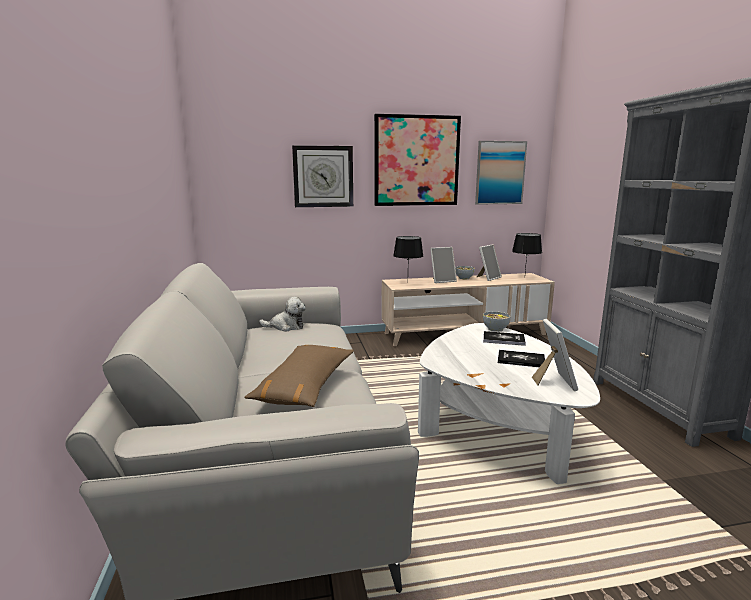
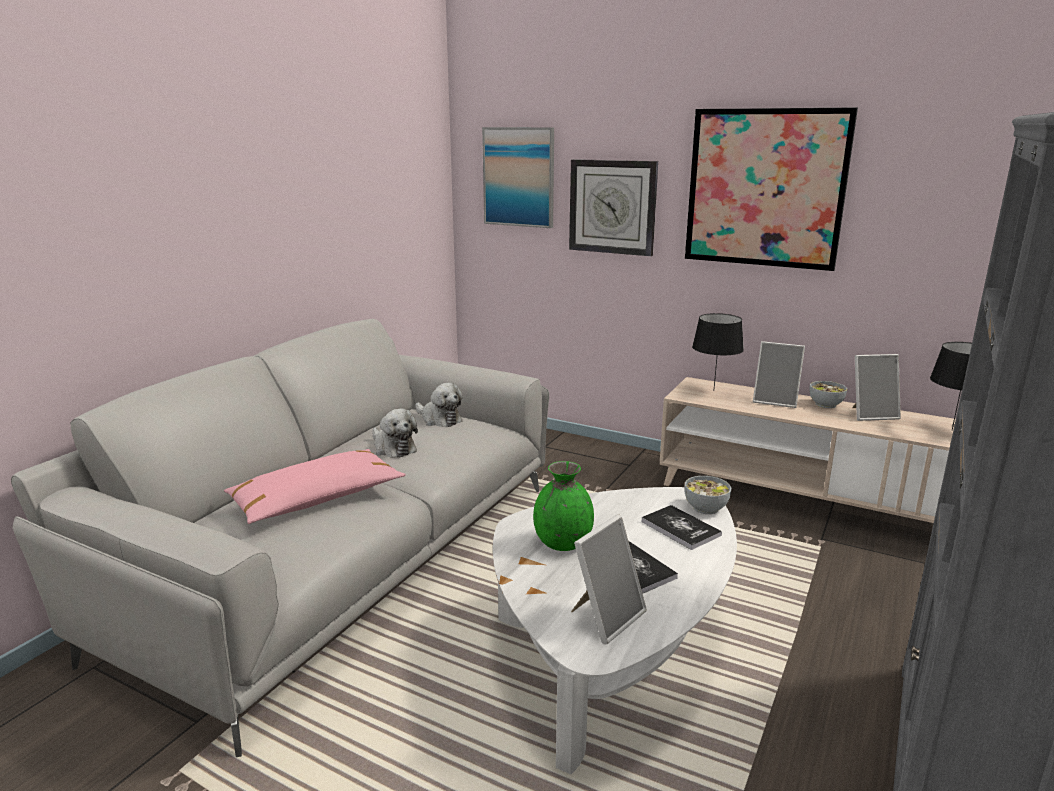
camera: 40 degrees right, 5 degrees up
brown pillow [244,345,354,407] -> pink pillow [224,449,405,524]
picture [475,141,527,205] -> picture moved to [482,127,554,228]
none -> plush toy [372,408,418,458]
none -> green vase [533,461,594,551]

